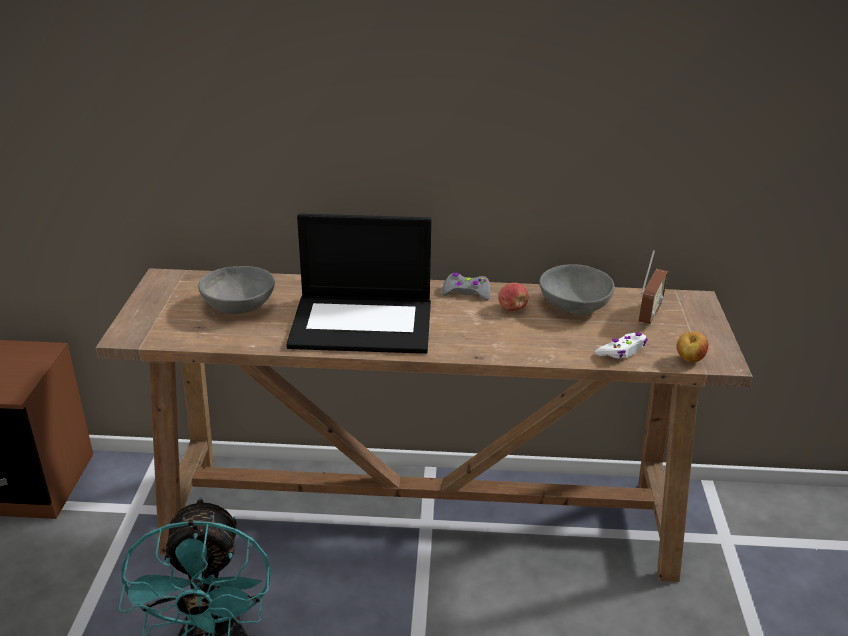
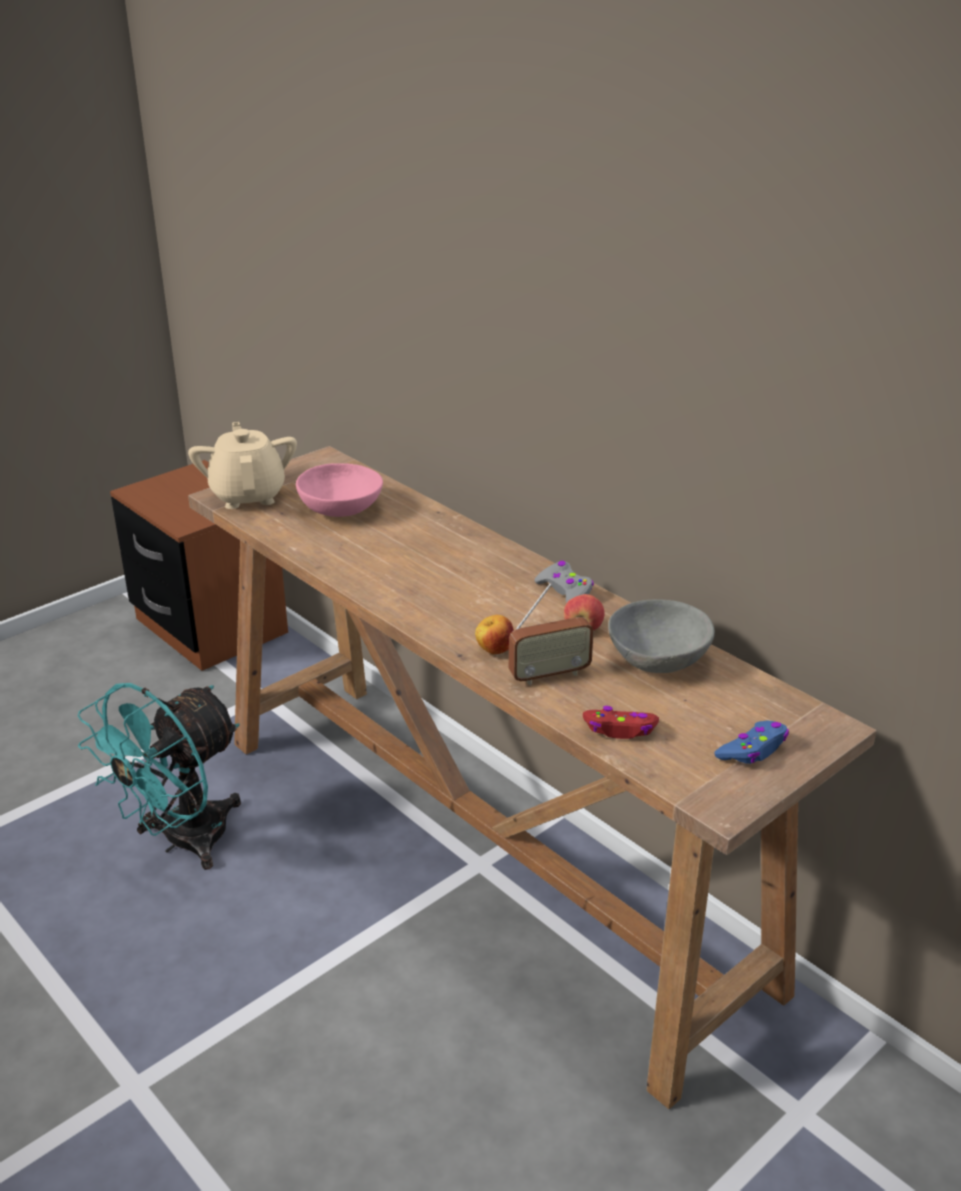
camera: 45 degrees right, 0 degrees up
grey bowl [198,266,275,314] -> pink bowl [296,463,383,517]
laptop [286,213,431,354] -> none
white game controller [595,333,647,358] -> red game controller [583,706,659,739]
radio [639,250,668,325] -> radio moved to [509,583,594,685]
apple [676,331,708,363] -> apple moved to [475,615,514,654]
none -> beige teapot [188,422,297,509]
none -> blue game controller [714,720,789,764]

